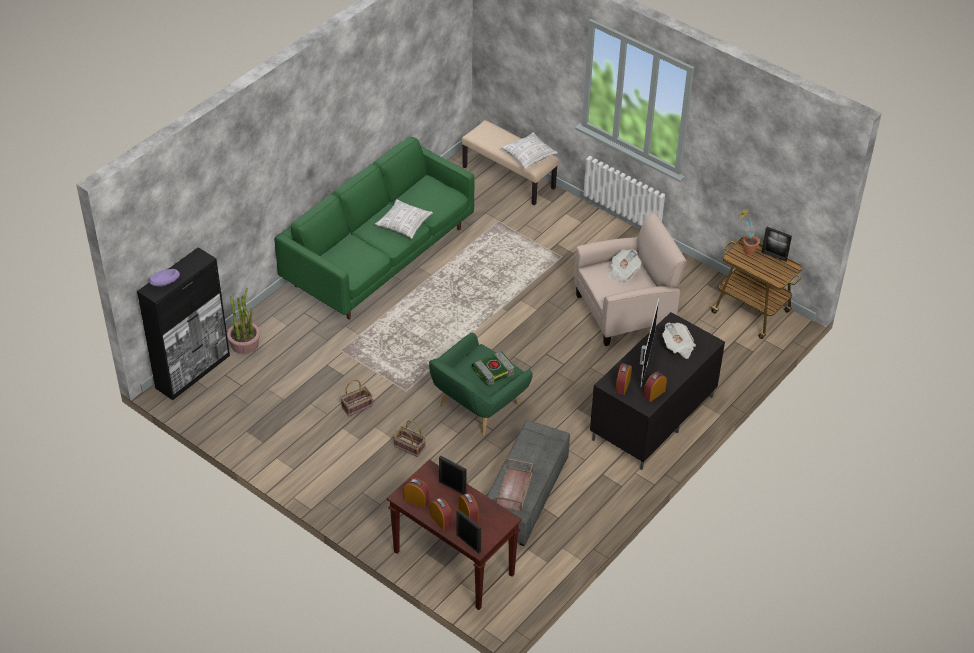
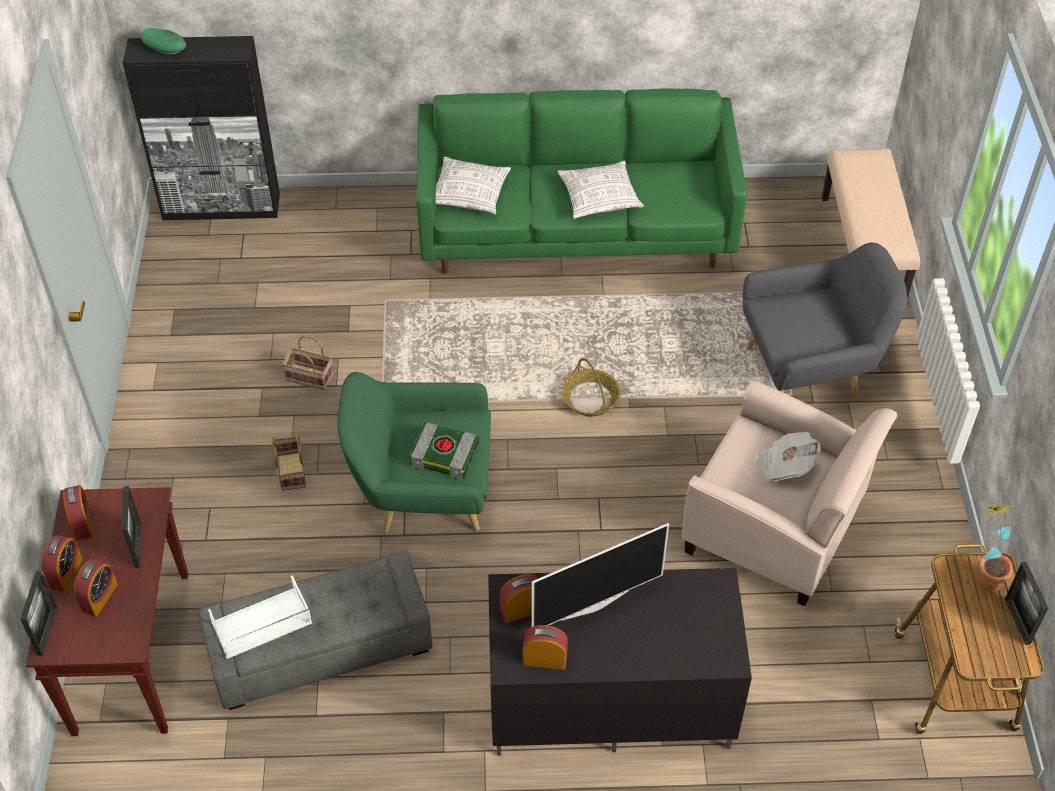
camera: 50 degrees right, 5 degrees up
purple bowl [149,269,180,287] -> green bowl [141,28,186,54]
potted plant [227,288,260,354] -> none
brown tray [496,458,533,512] -> white tray [208,575,312,659]
pillow [501,132,558,169] -> pillow moved to [436,156,511,214]
newspaper [662,322,696,359] -> none
none -> basket [562,358,621,416]
none -> grey armchair [742,242,907,398]

